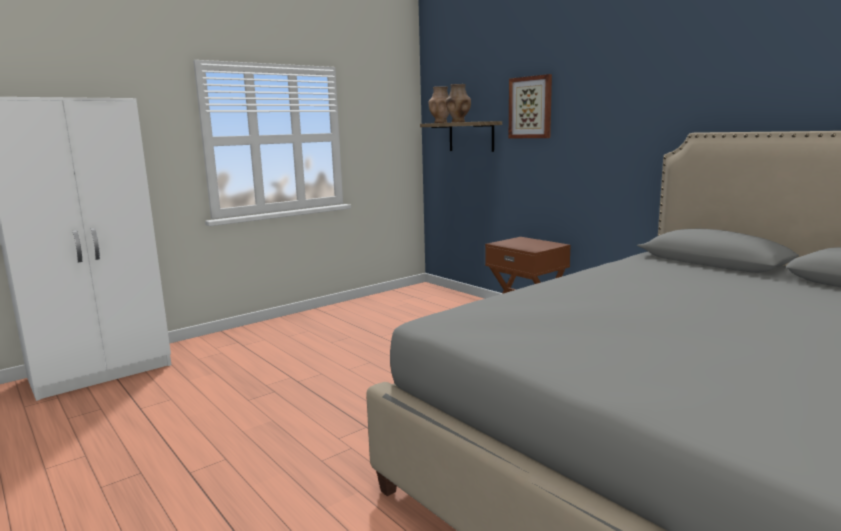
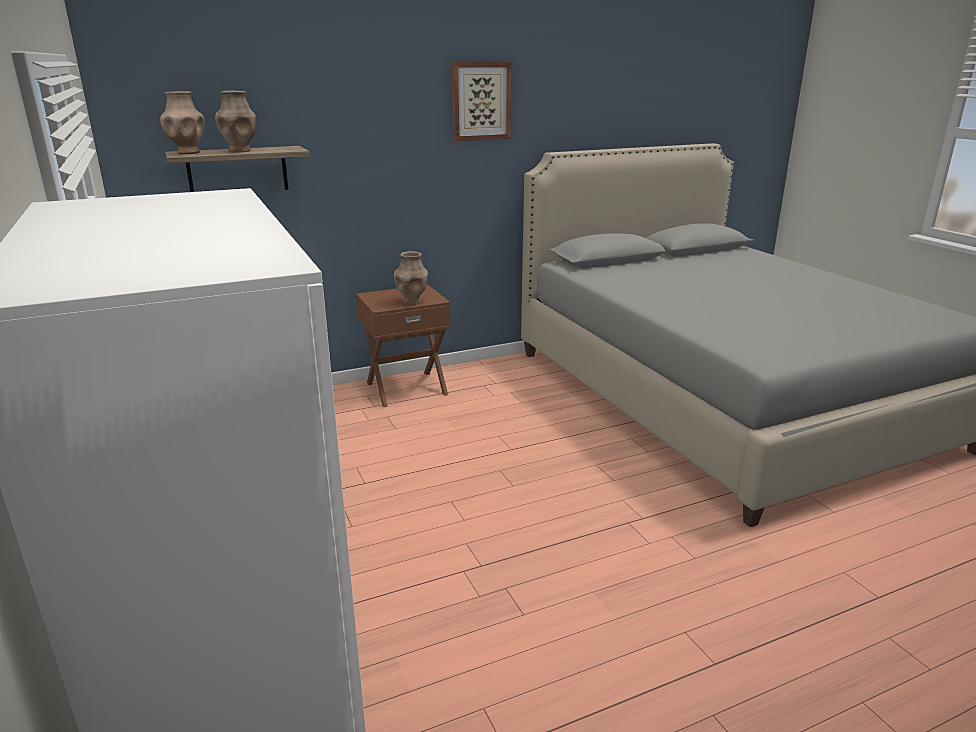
camera: 75 degrees left, 10 degrees up
picture [509,74,552,138] -> picture moved to [452,62,511,141]
none -> brown vase [394,251,428,305]

